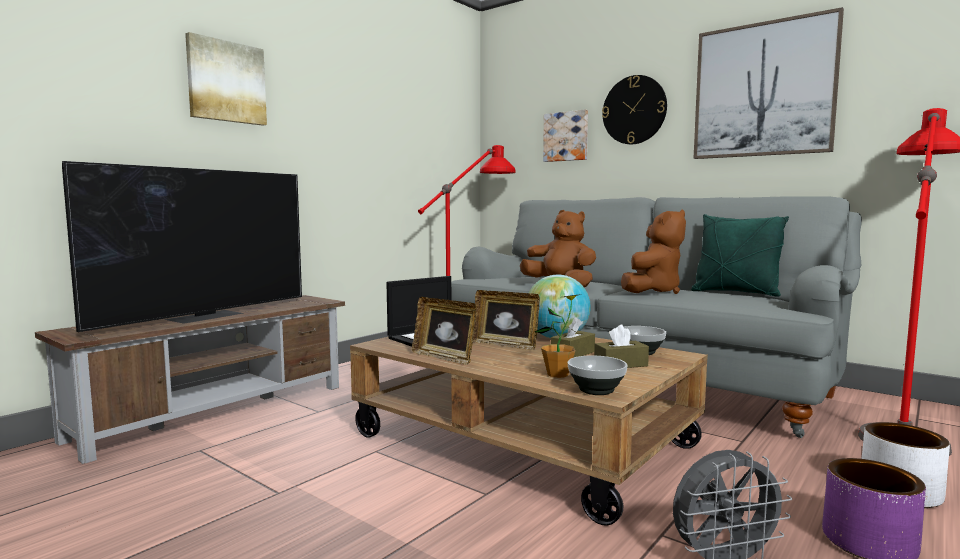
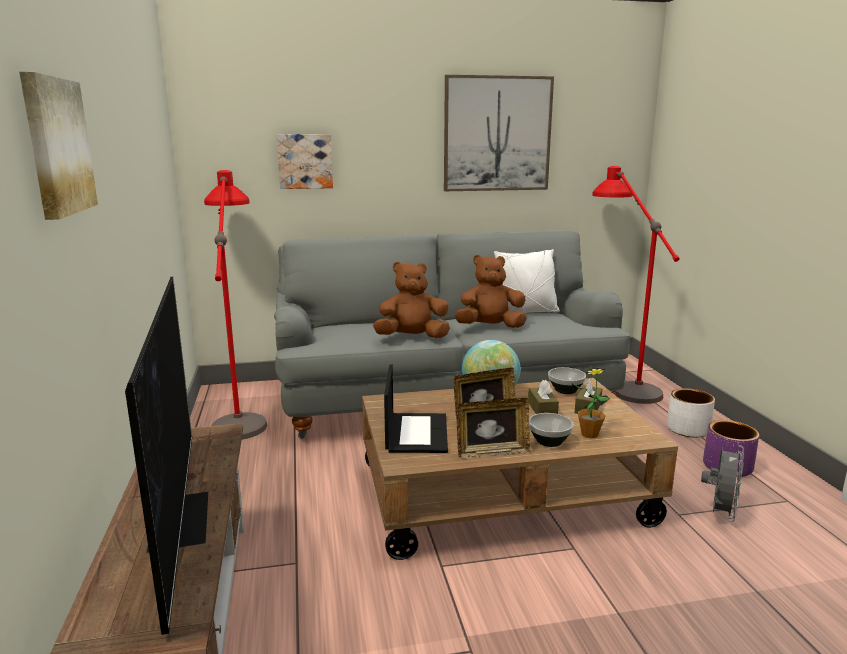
camera: 50 degrees left, 10 degrees up
bowl [568,356,628,395] -> bowl moved to [529,413,573,447]
wall clock [602,75,667,144] -> none
brown plush toy [621,210,686,294] -> brown plush toy turned 90 degrees counterclockwise [455,255,527,328]
green pillow [691,214,789,297] -> white pillow [494,249,560,313]

